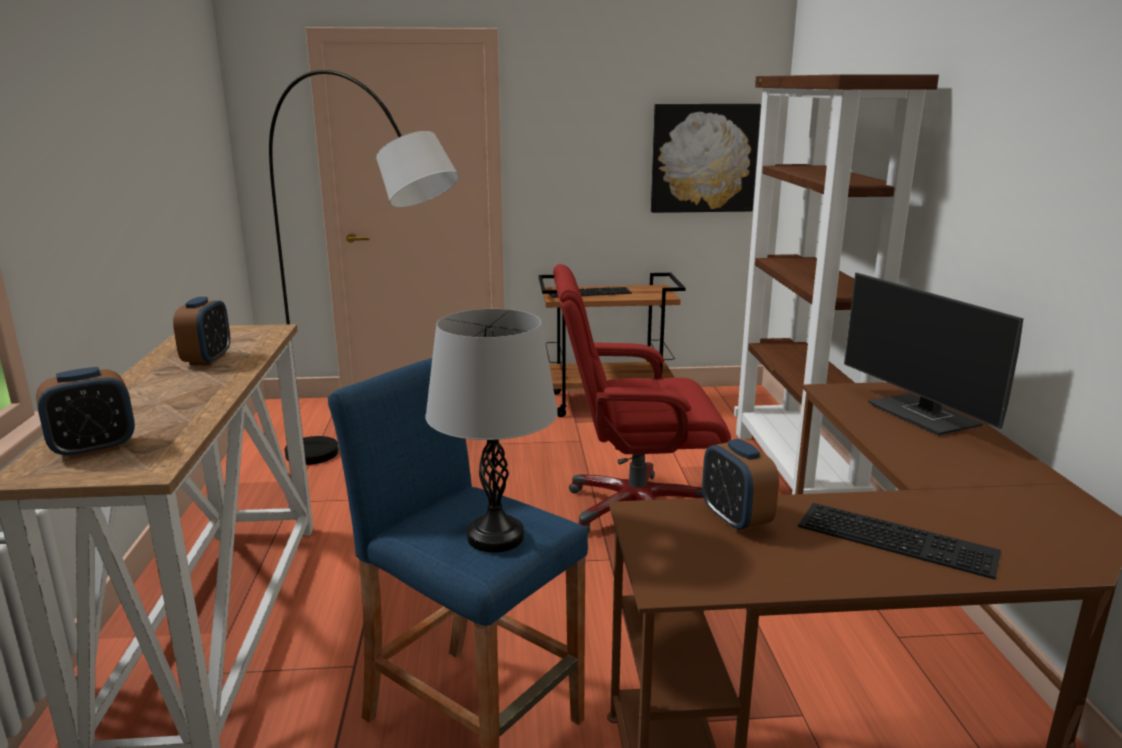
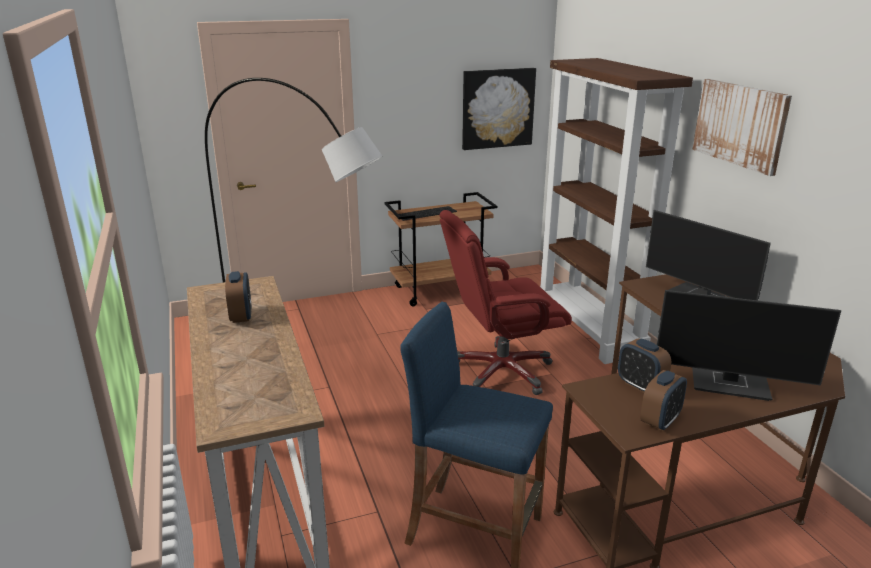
camera: 15 degrees left, 5 degrees up
alarm clock [36,367,135,459] -> alarm clock moved to [640,370,687,431]
grey table lamp [426,309,558,552] -> none
keyboard [798,503,1001,580] -> monitor [657,290,841,401]
none -> picture [692,79,792,176]

